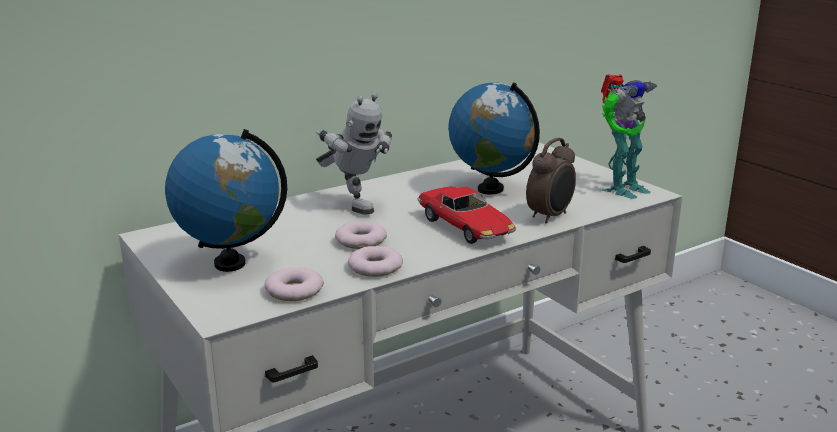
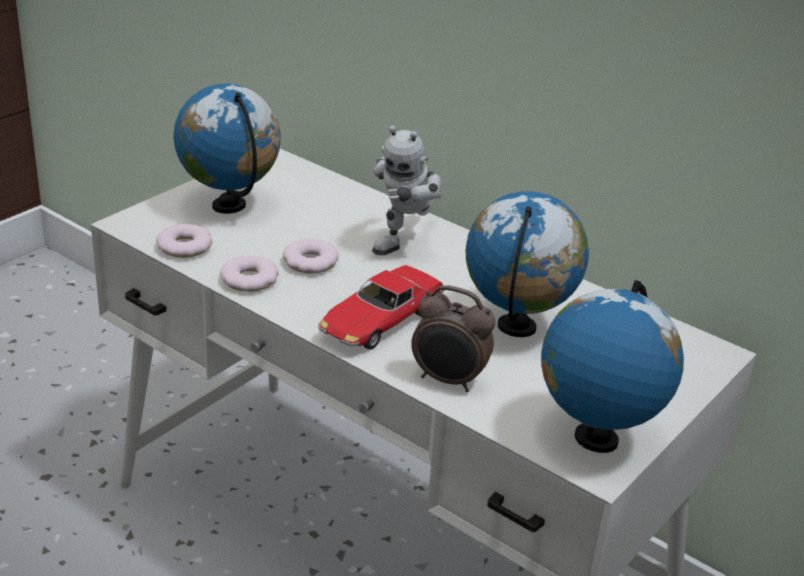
camera: 70 degrees right, 10 degrees up
toy robot [601,74,657,199] -> globe [541,280,684,453]

